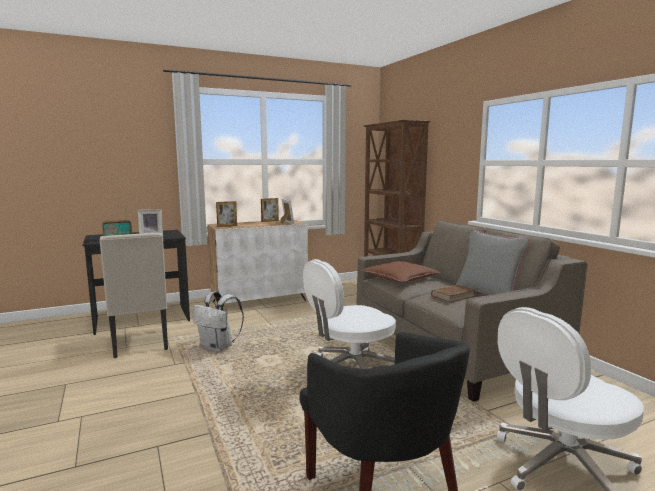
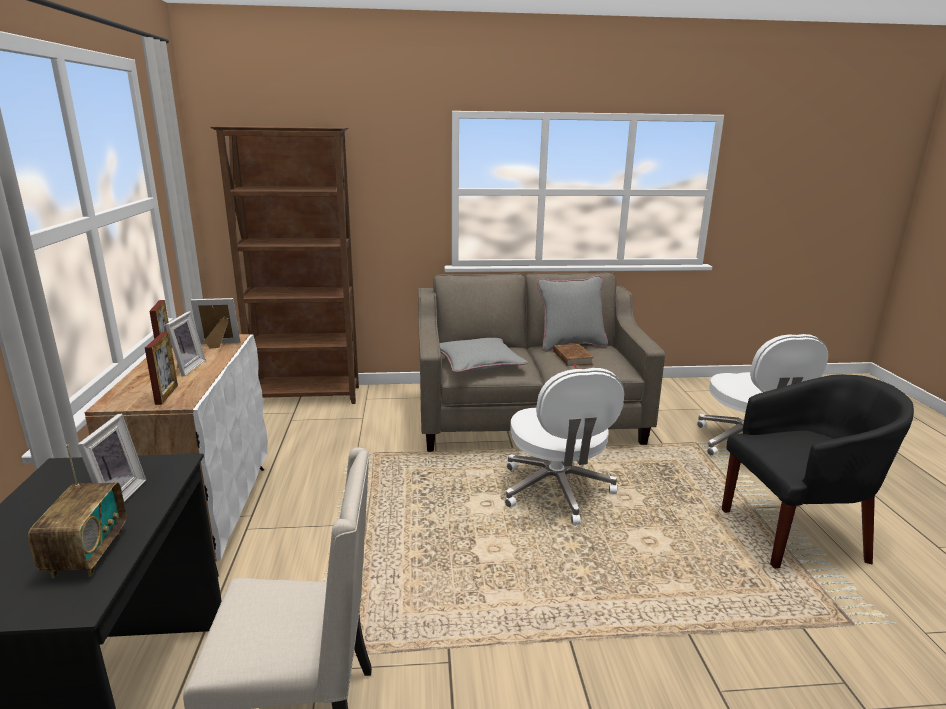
camera: 70 degrees left, 10 degrees up
white backpack [193,292,244,352] -> none
brown pillow [361,261,441,282] -> grey pillow [440,338,528,372]
none -> picture frame [165,311,206,377]

